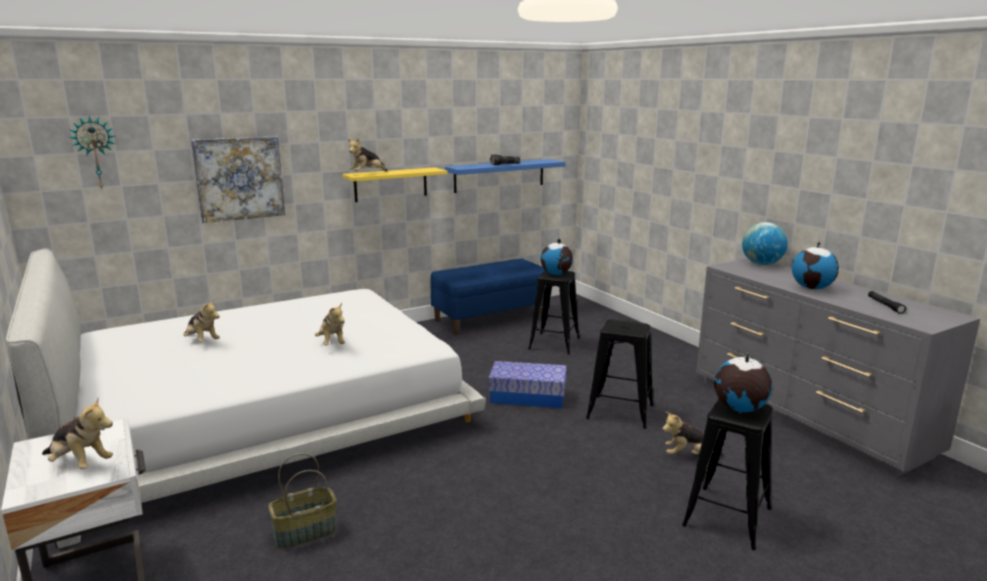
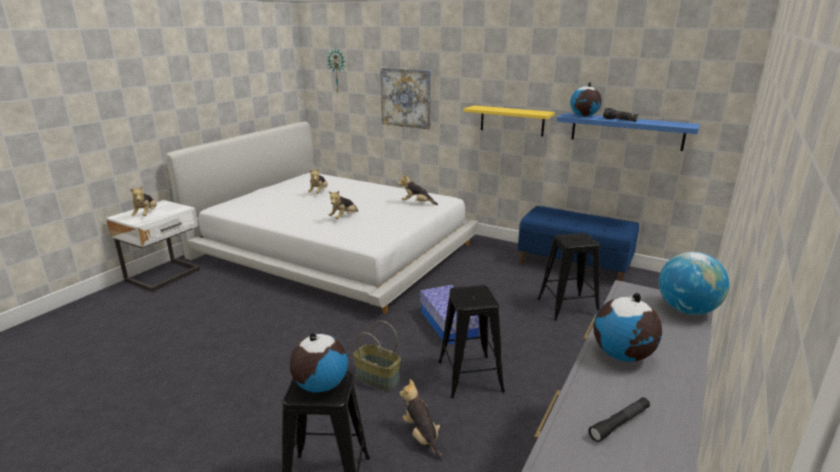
camera: 60 degrees right, 5 degrees up
basket [268,453,337,549] -> basket moved to [353,321,401,391]
plush toy [348,138,388,172] -> plush toy moved to [398,174,438,205]
globe [540,239,573,275] -> globe moved to [570,82,602,117]

